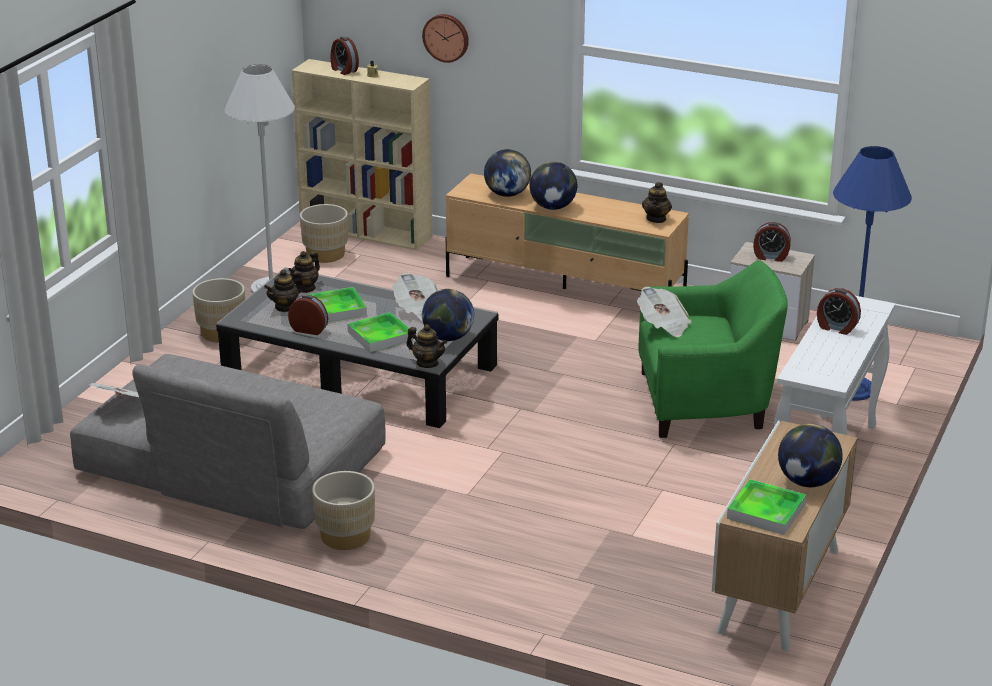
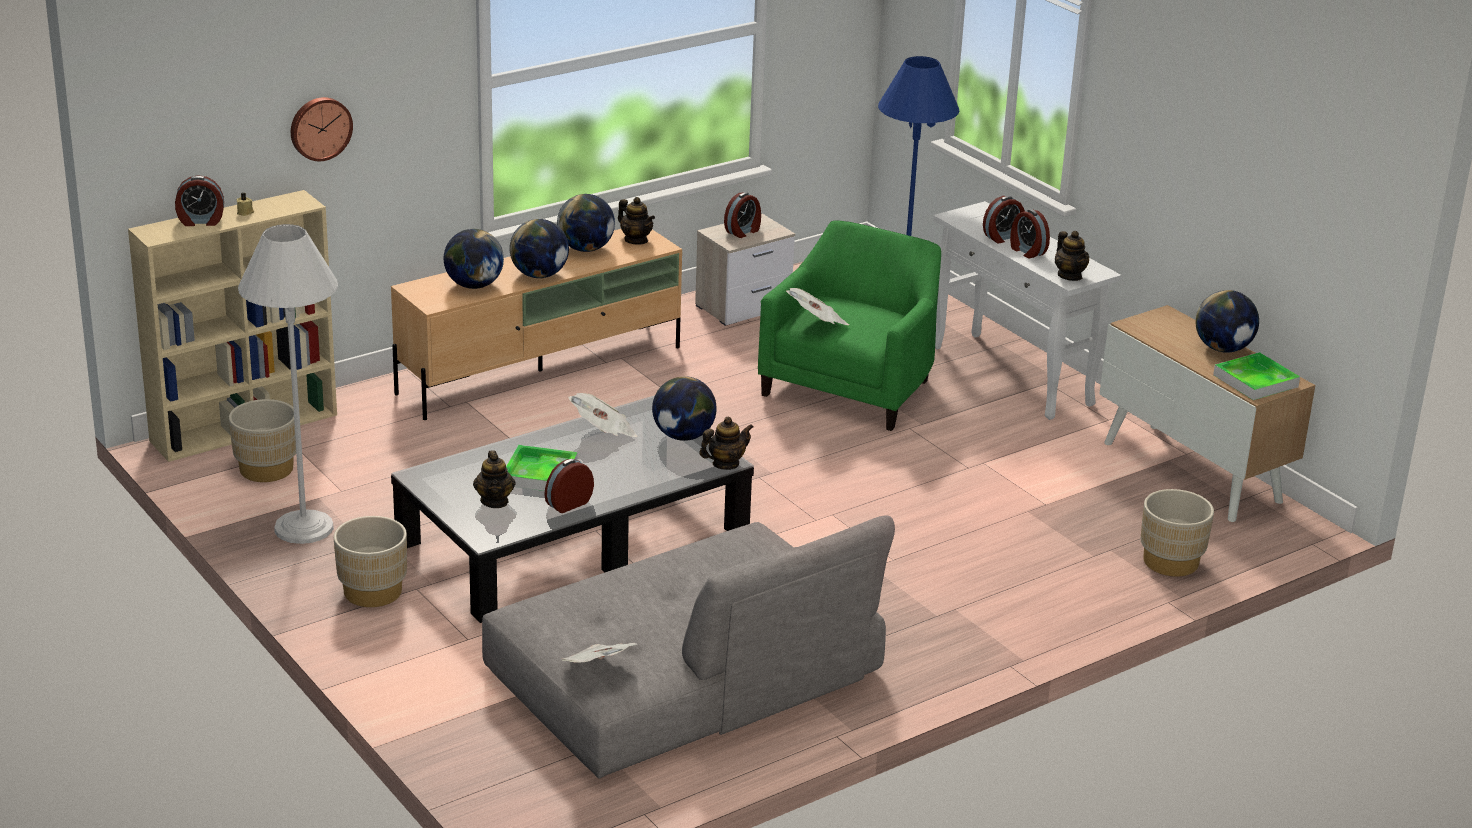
camera: 60 degrees left, 0 degrees up
teapot [288,251,320,293] -> teapot moved to [1055,231,1089,281]
beige planter [312,471,375,550] -> beige planter moved to [1141,489,1214,577]
tray [347,312,413,352] -> none
none -> globe [557,194,615,252]
none -> alarm clock [1010,209,1050,258]

